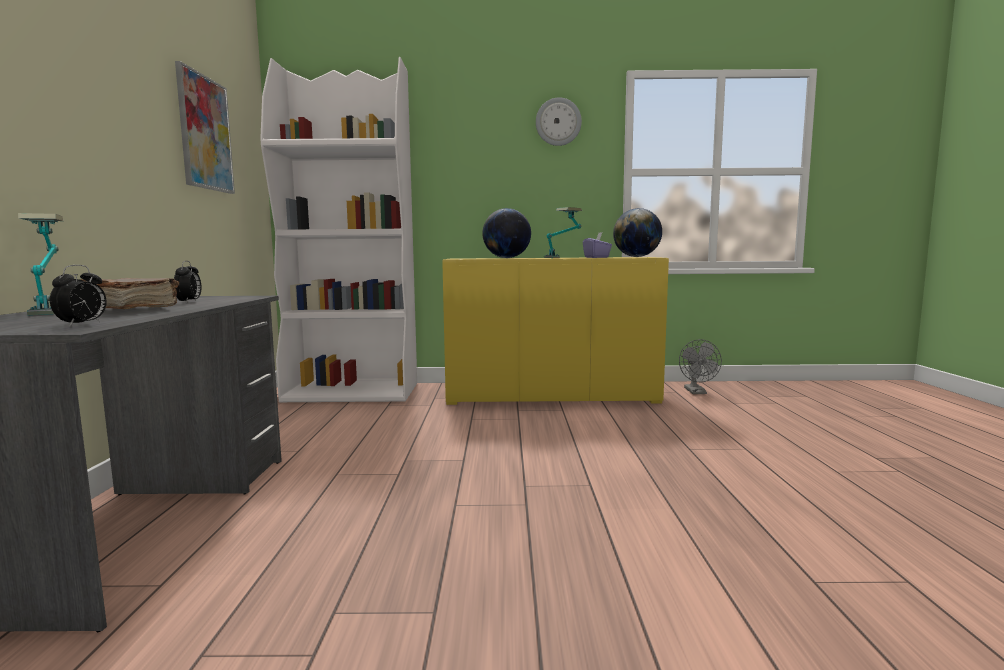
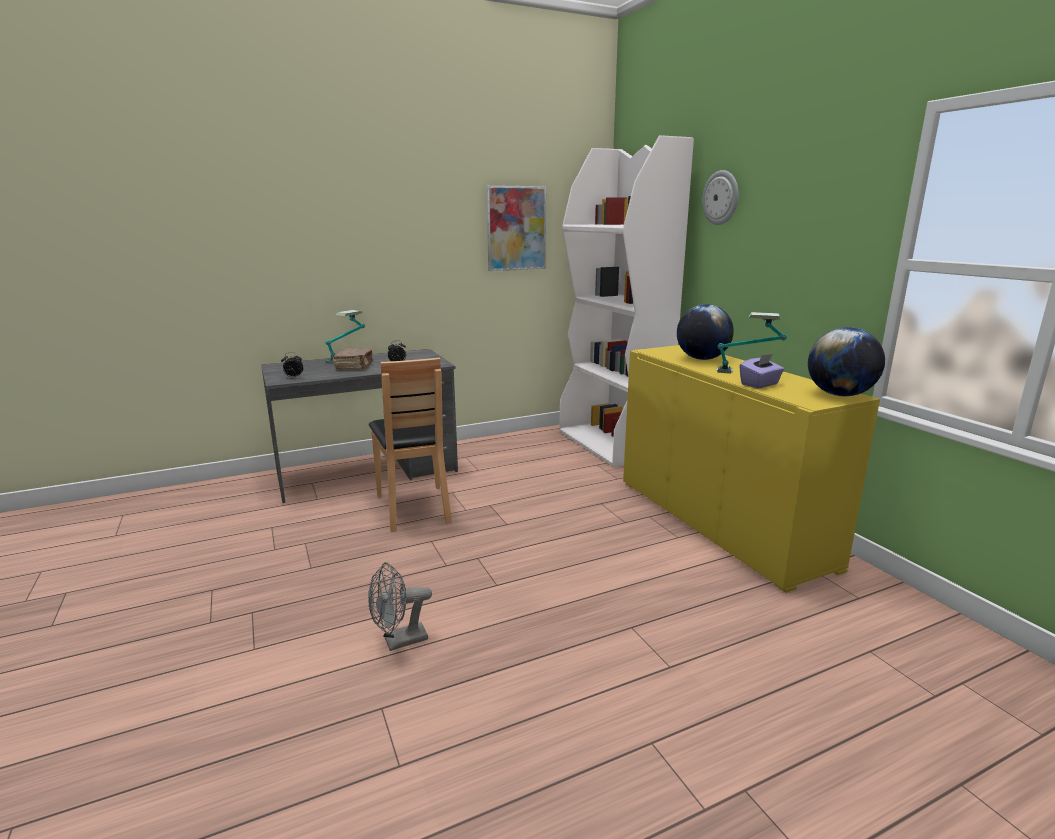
camera: 65 degrees right, 10 degrees up
wall clock [536,97,582,146] -> wall clock moved to [702,170,739,225]
grey fan [679,339,722,394] -> grey fan moved to [368,562,432,651]
none -> brown chair [369,358,452,532]

